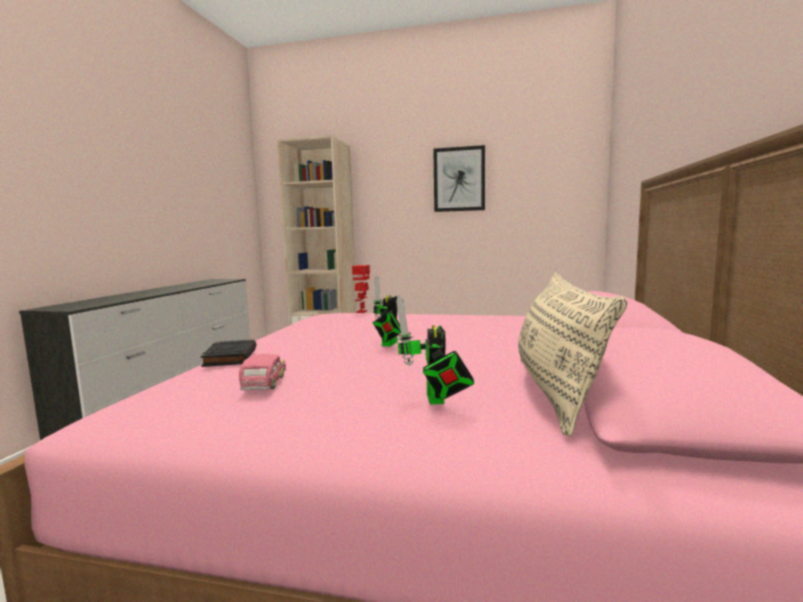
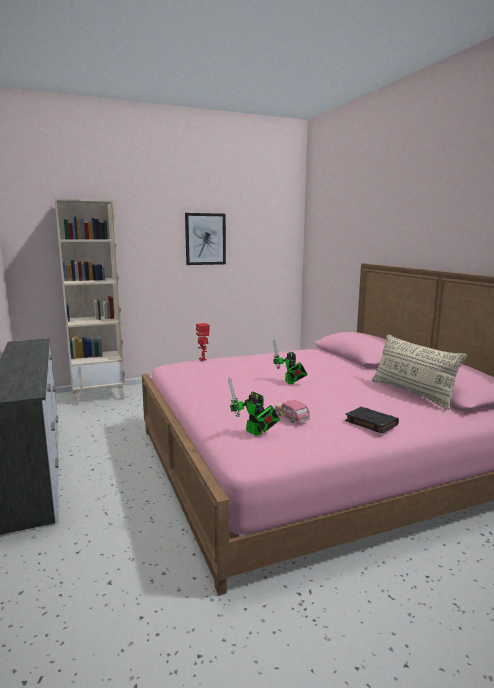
camera: 35 degrees left, 5 degrees up
black book [200,340,256,367] -> black book moved to [345,407,399,434]
toy robot [396,296,474,405] -> toy robot moved to [228,378,280,436]

